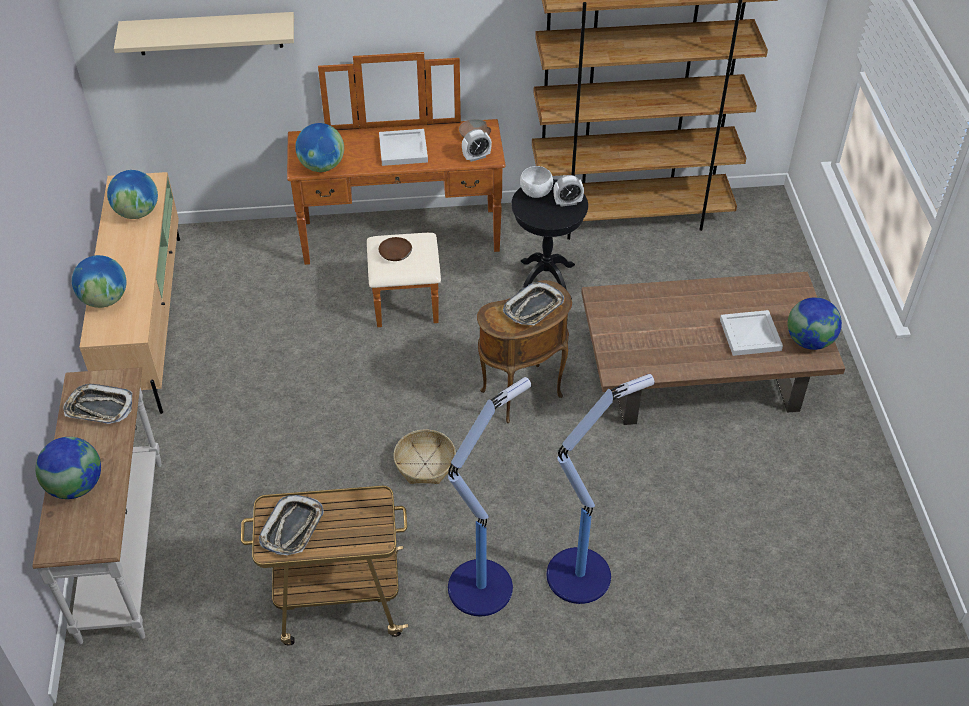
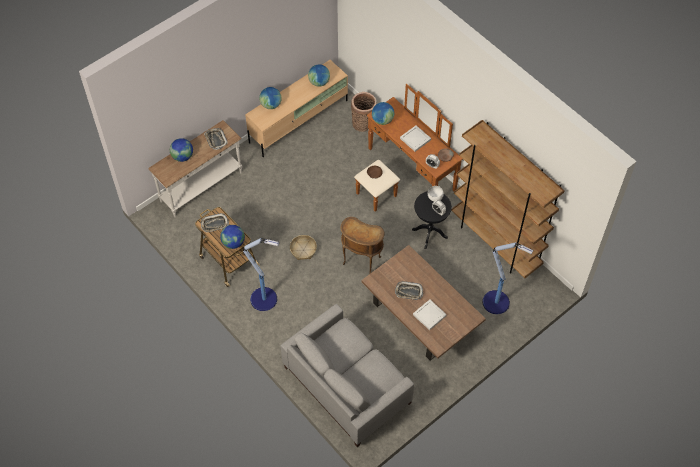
camera: 55 degrees right, 10 degrees up
beige shelf [114,12,294,55] -> none
tray [503,282,564,325] -> tray moved to [395,281,423,300]
floor lamp [547,374,655,604] -> floor lamp moved to [483,242,533,314]
globe [788,297,842,350] -> globe moved to [220,225,245,249]
none -> grey sofa [280,304,414,447]
none -> basket [351,92,377,132]

